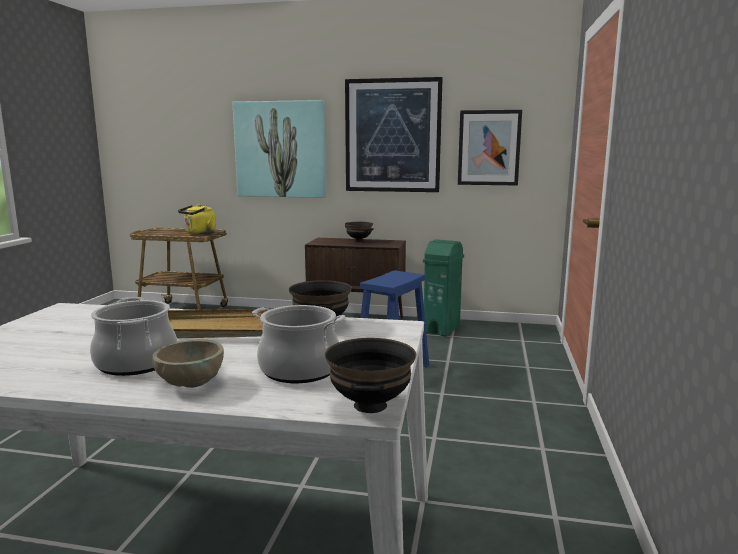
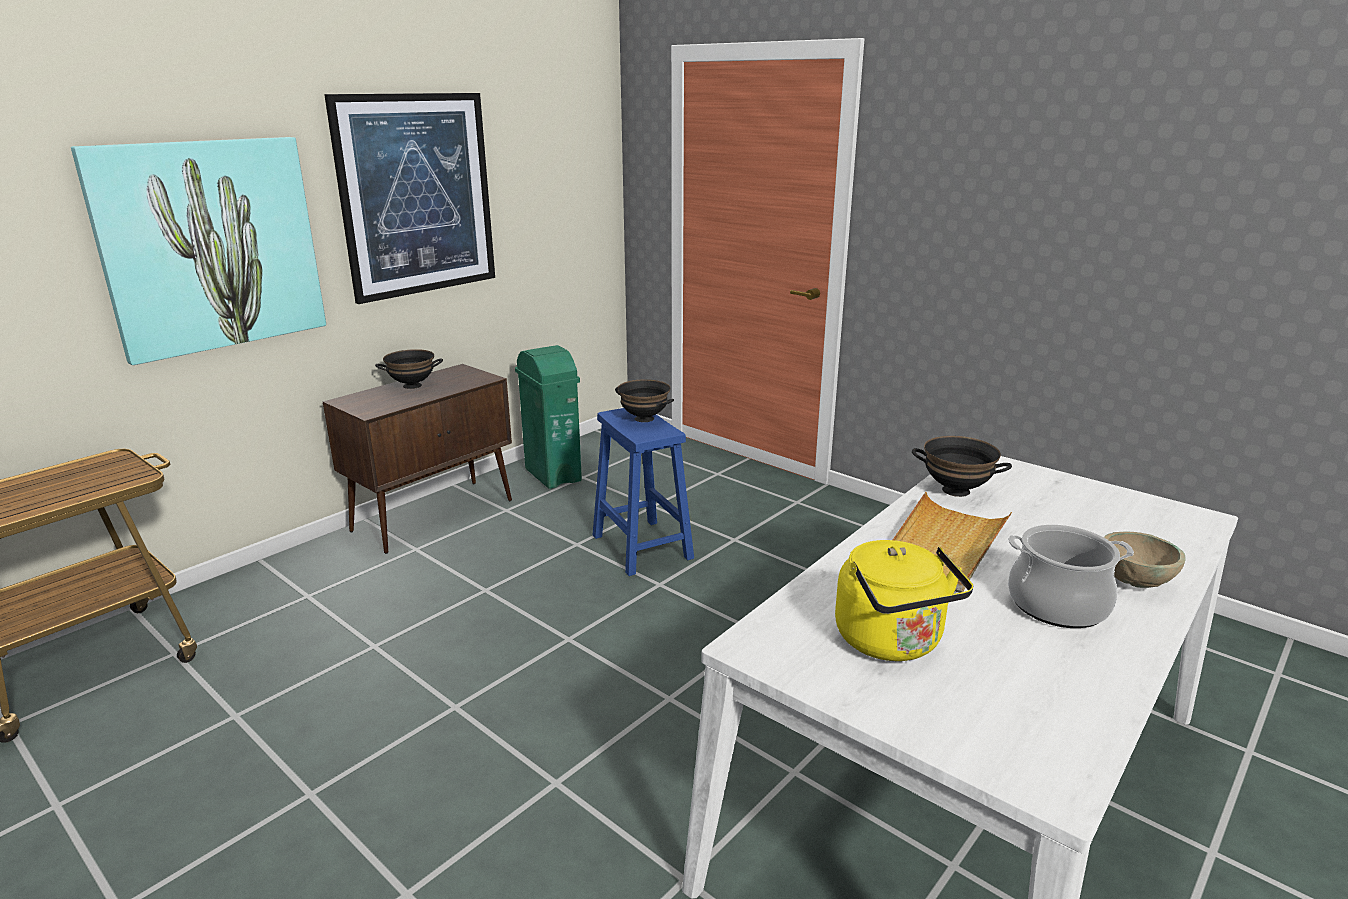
camera: 60 degrees left, 10 degrees up
yellow kettle [178,204,216,235] -> yellow kettle moved to [835,540,973,661]
cooking pot [252,305,346,383] -> none
black bowl [325,338,416,413] -> black bowl moved to [615,379,674,422]
picture [458,110,522,186] -> none

